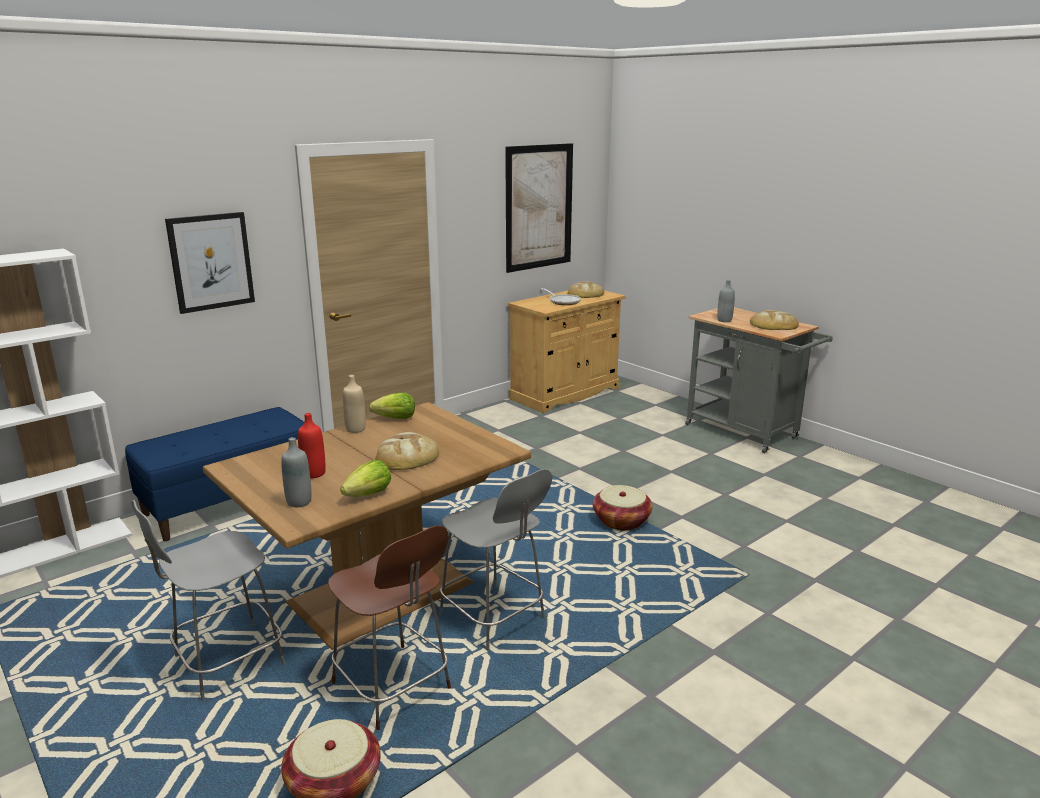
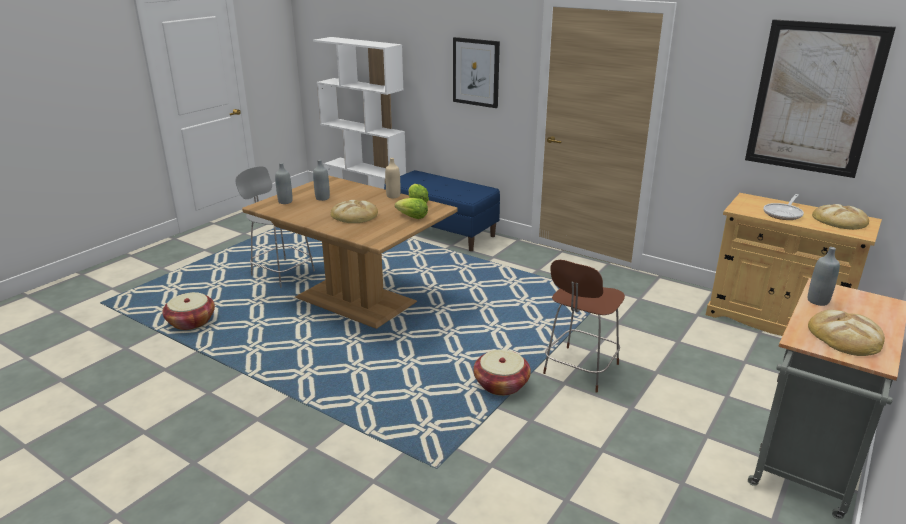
camera: 75 degrees right, 5 degrees up
red bottle [298,413,326,478] -> grey bottle [313,160,330,201]
brown chair [328,526,451,730] -> brown chair moved to [543,260,625,393]
lettuce [340,460,391,497] -> lettuce moved to [395,198,428,219]
grey chair [439,469,552,651] -> none

